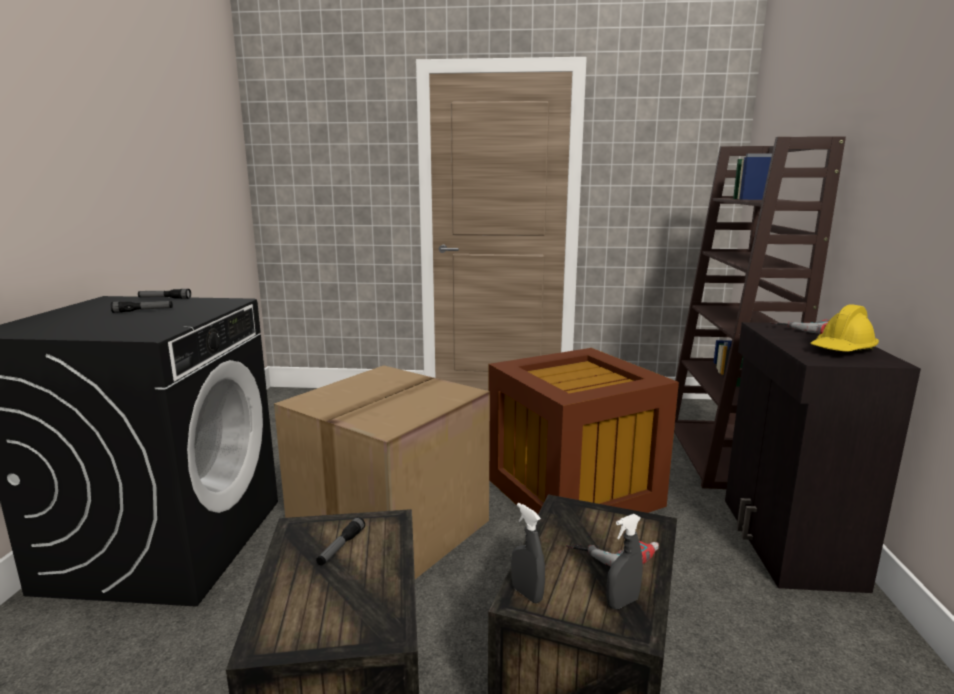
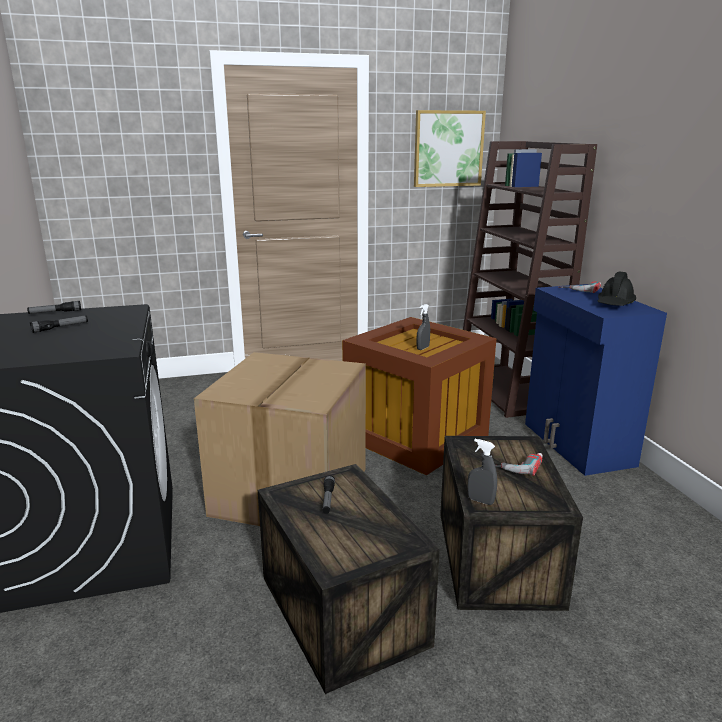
camera: 20 degrees left, 5 degrees up
grey spray bottle [607,514,643,609] -> grey spray bottle moved to [416,304,430,350]
black cabinet [725,322,921,593] -> blue cabinet [525,284,667,476]
yellow hard hat [810,304,879,352] -> black hard hat [598,271,636,306]
none -> picture [414,110,486,187]

